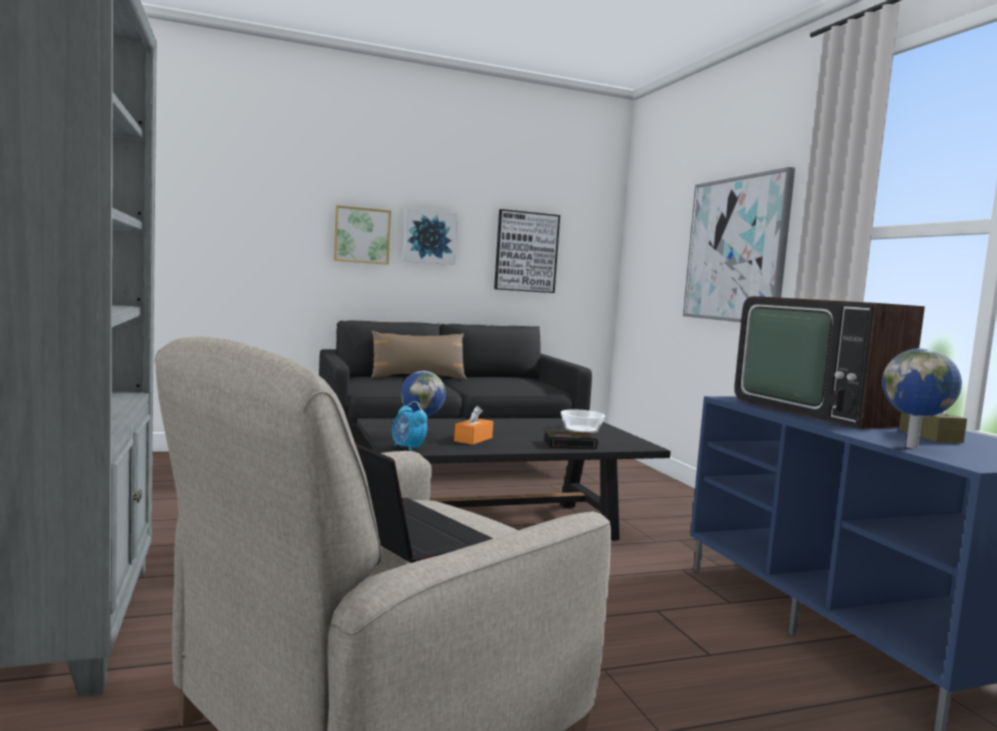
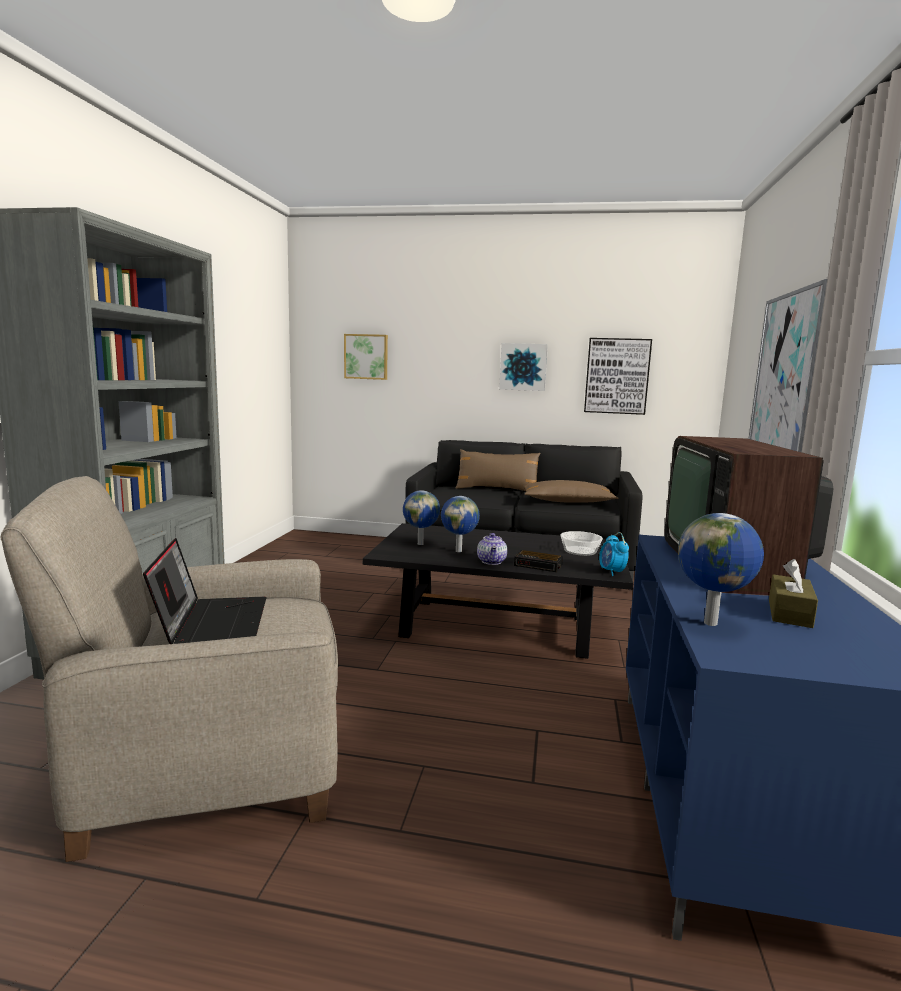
camera: 30 degrees right, 5 degrees up
picture [334,205,391,265] -> picture moved to [344,334,388,380]
alarm clock [392,401,427,451] -> alarm clock moved to [599,532,629,576]
orange tissue box [454,406,493,445] -> globe [441,496,480,552]
none -> teapot [477,533,507,565]
none -> brown pillow [524,480,618,503]

